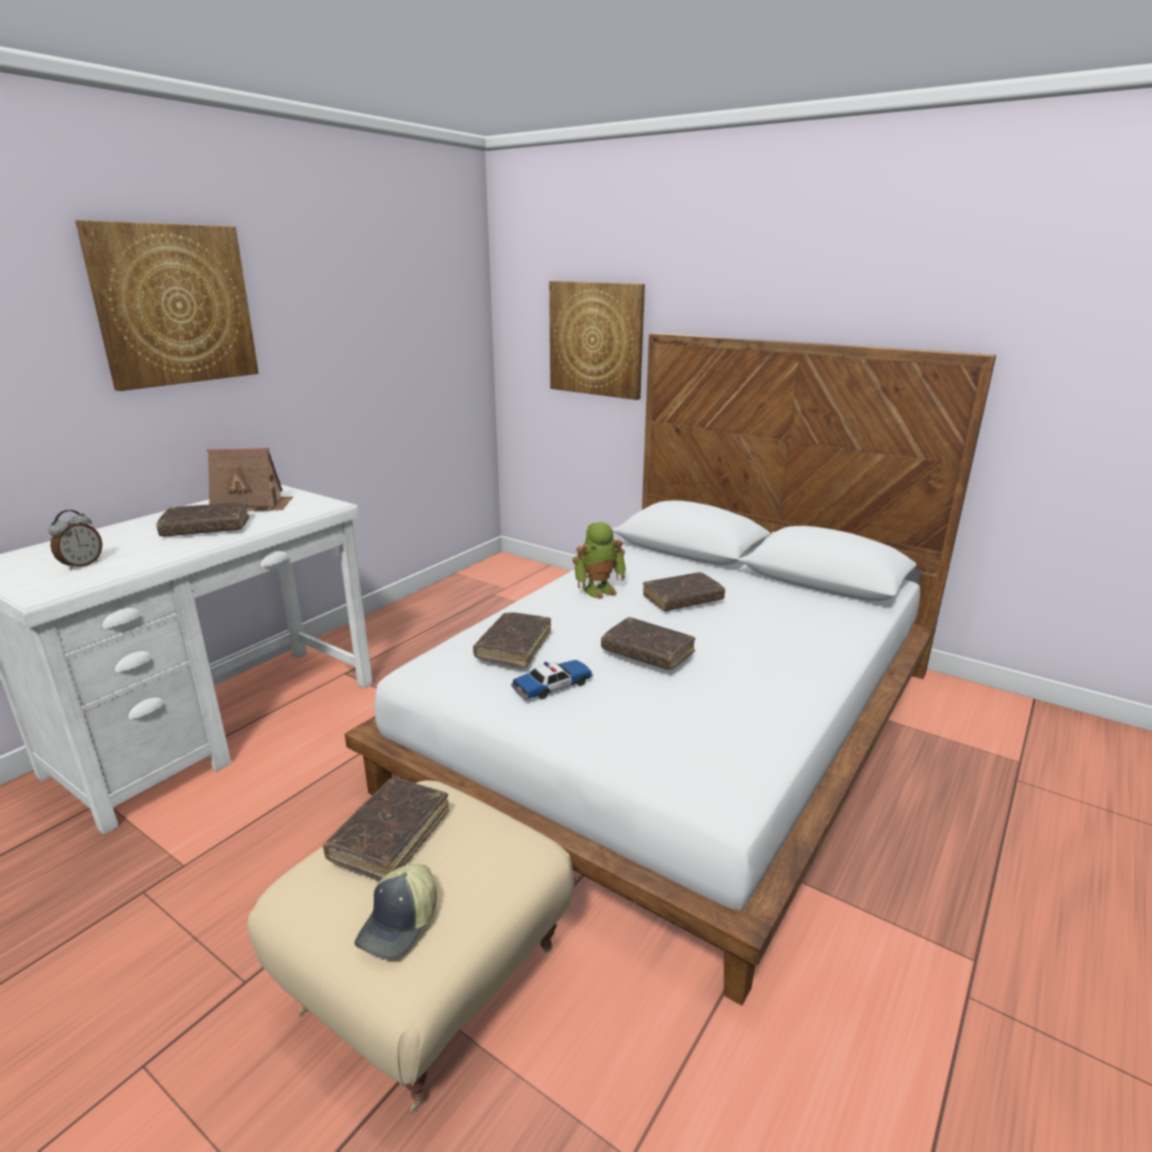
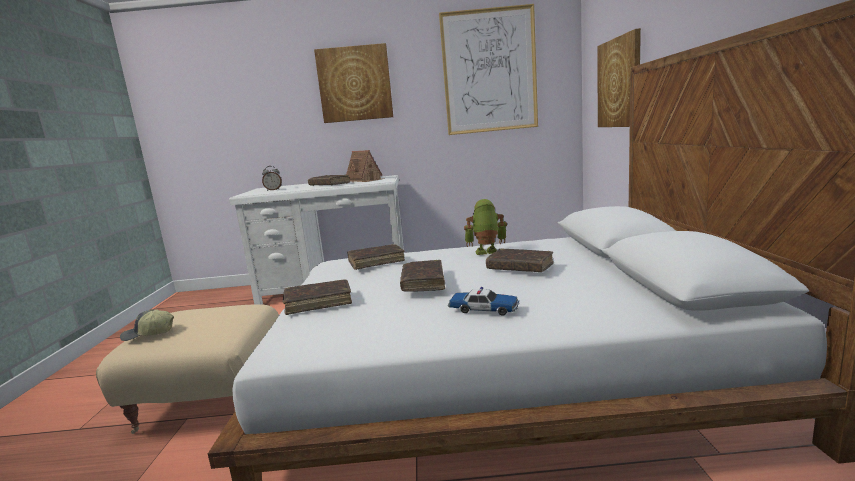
camera: 55 degrees right, 10 degrees down
brown book [323,779,449,881] -> brown book moved to [283,279,352,315]
toy car [511,660,593,699] -> toy car moved to [448,287,519,316]
toy robot [572,522,626,599] -> toy robot turned 150 degrees clockwise [464,199,507,255]
none -> picture [439,4,538,135]

